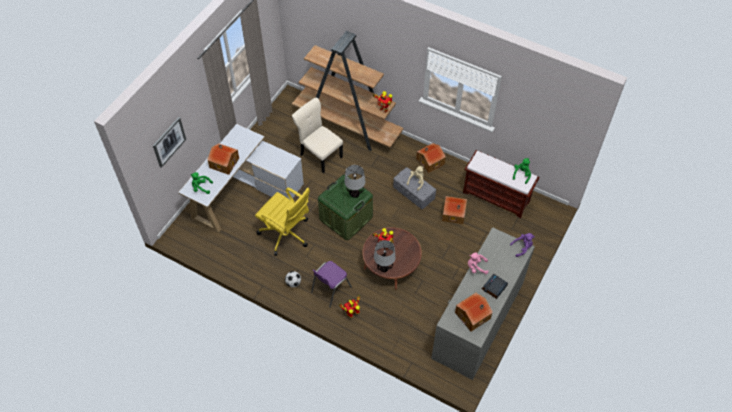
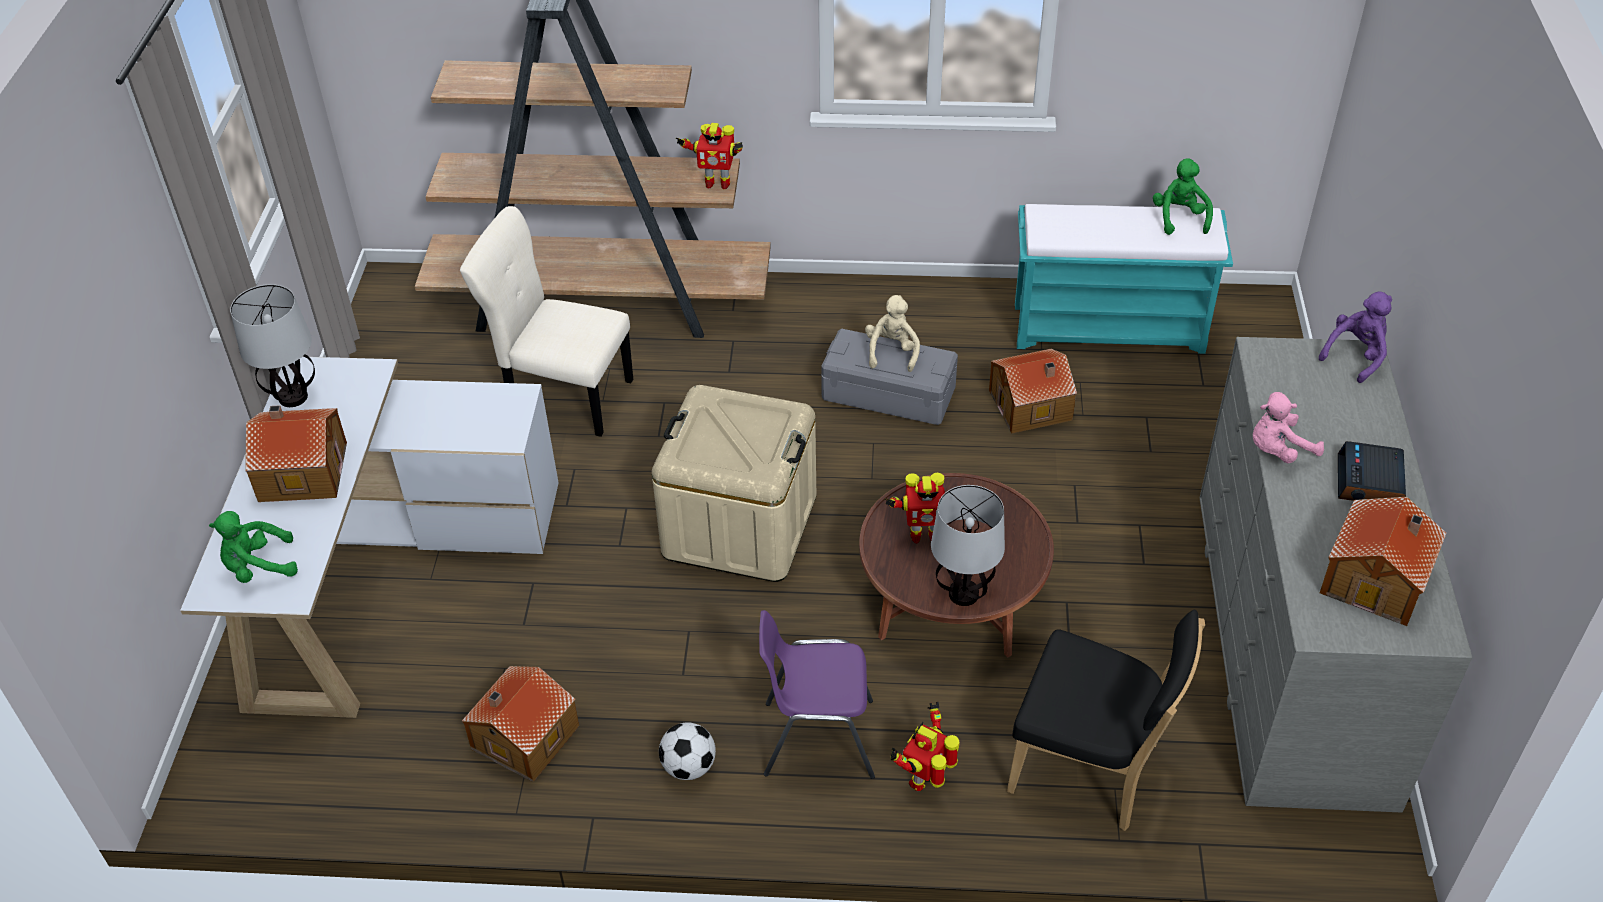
camera: 25 degrees left, 10 degrees down
picture [153,117,186,168] -> none
yellow office chair [255,187,310,256] -> none
purple chair [311,261,352,308] -> purple chair turned 75 degrees clockwise [759,610,875,779]
green storage box [318,175,373,240] -> beige storage box [652,385,816,582]
table lamp [344,165,365,198] -> table lamp moved to [230,284,315,407]
toy house [416,143,446,173] -> toy house moved to [462,666,579,782]
brown bench [463,150,539,218] -> turquoise bench [1015,204,1233,354]
none -> black chair [1007,610,1205,831]

